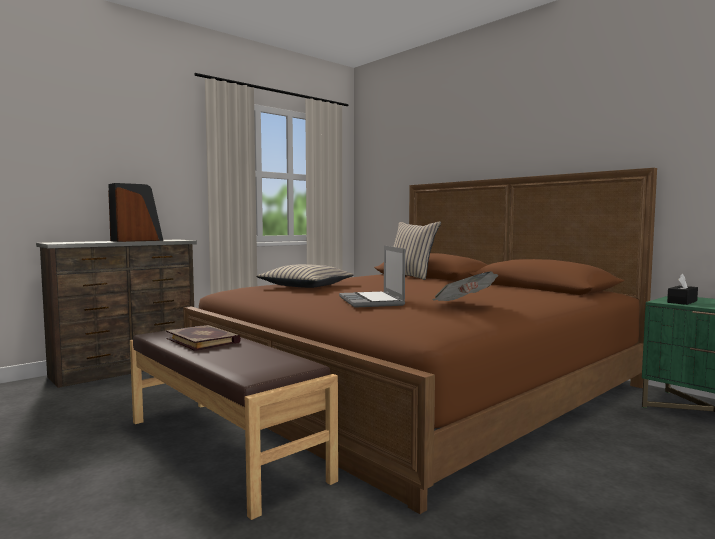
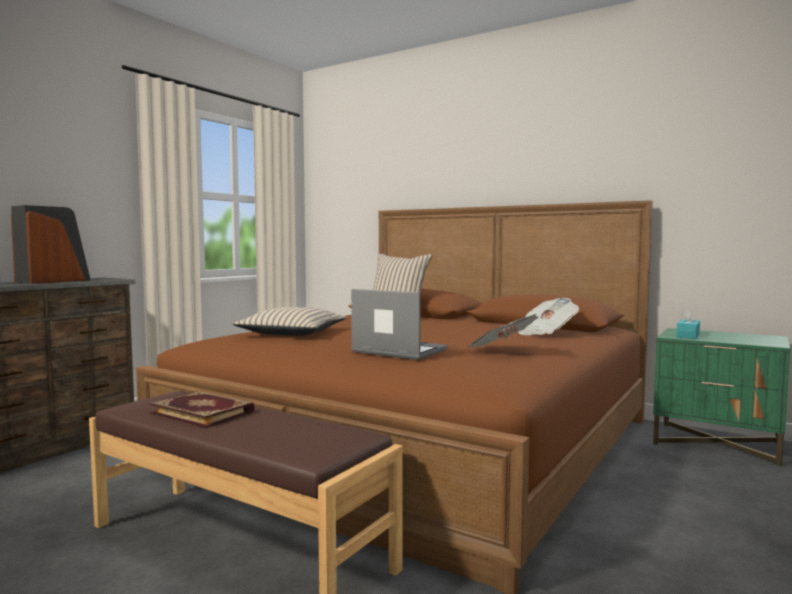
camera: 15 degrees left, 0 degrees up
laptop [339,246,405,308] -> laptop turned 150 degrees clockwise [351,289,448,360]
black tissue box [667,274,698,305] -> turquoise tissue box [676,308,700,339]
none -> newspaper [518,298,579,335]

